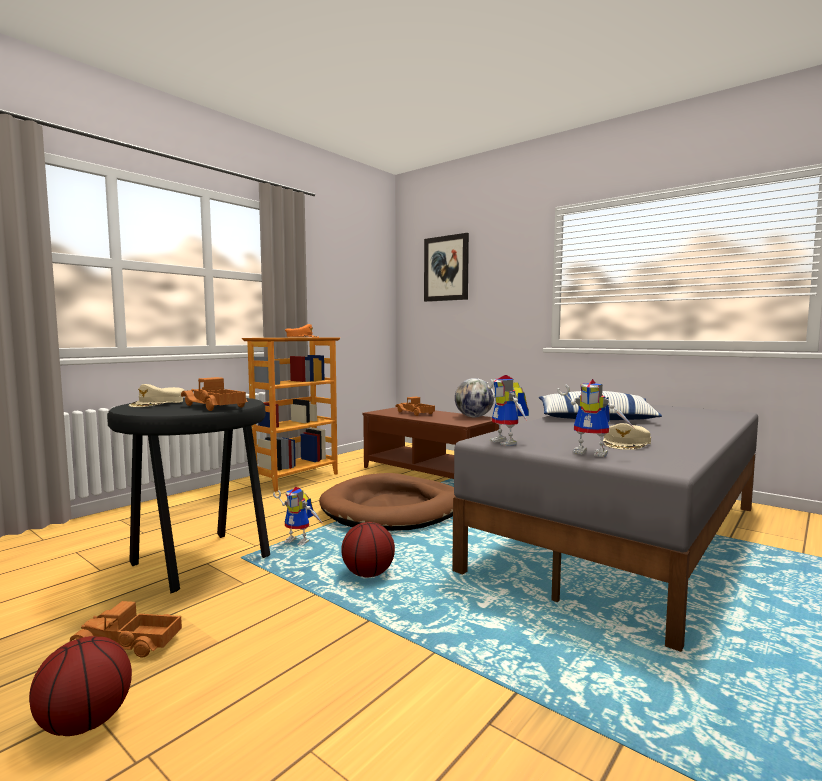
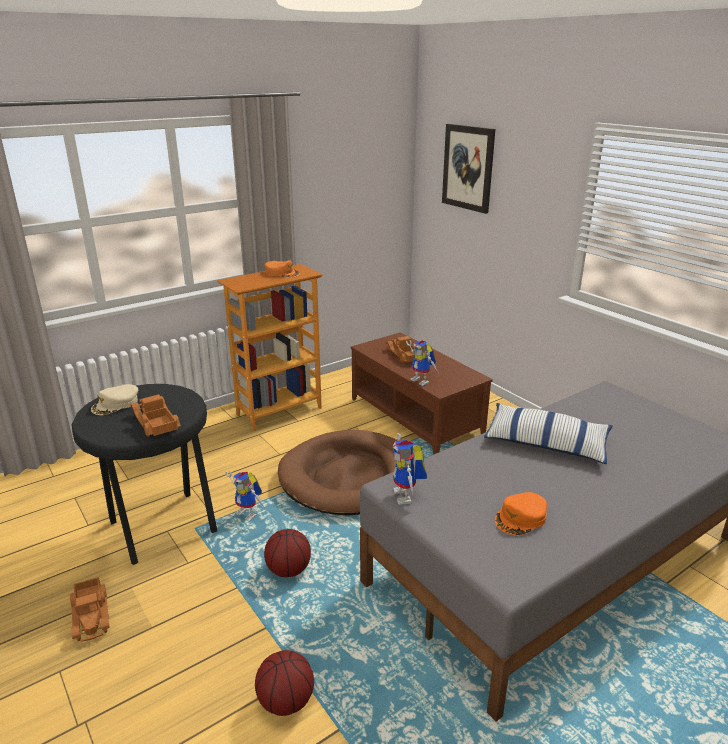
camera: 15 degrees right, 20 degrees up
basketball [29,636,132,736] -> basketball moved to [255,650,314,716]
toy truck [70,601,182,658] -> toy truck turned 135 degrees counterclockwise [70,577,110,642]
globe [455,378,494,417] -> none
toy robot [557,379,634,457] -> toy robot moved to [406,340,439,386]
beige cap [603,423,651,450] -> orange cap [495,492,547,536]

